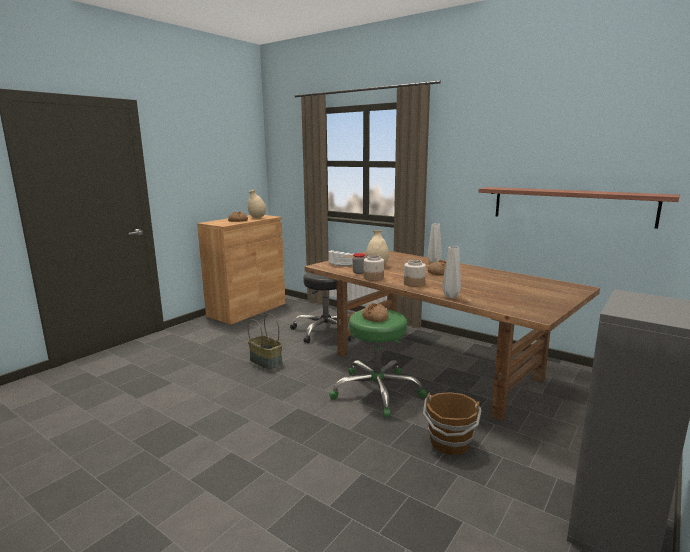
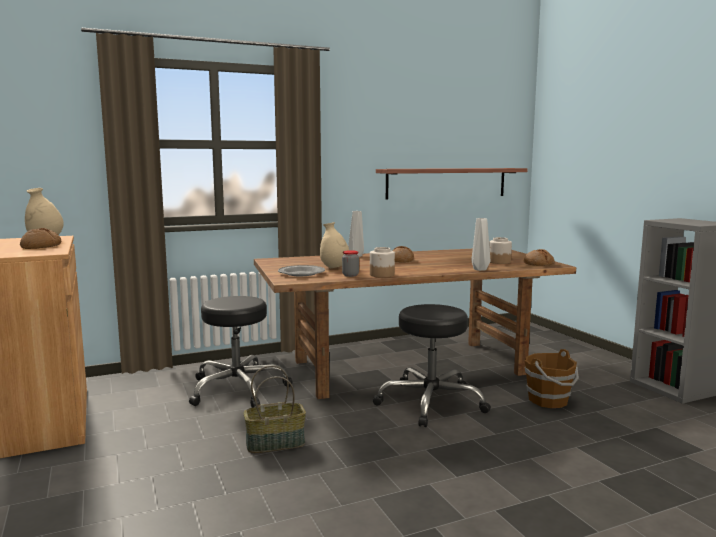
camera: 60 degrees left, 5 degrees down
green stool [329,310,427,418] -> black stool [373,304,491,427]
bread [362,303,389,322] -> bread moved to [523,249,554,266]
jar [404,260,426,287] -> jar moved to [489,237,512,264]

